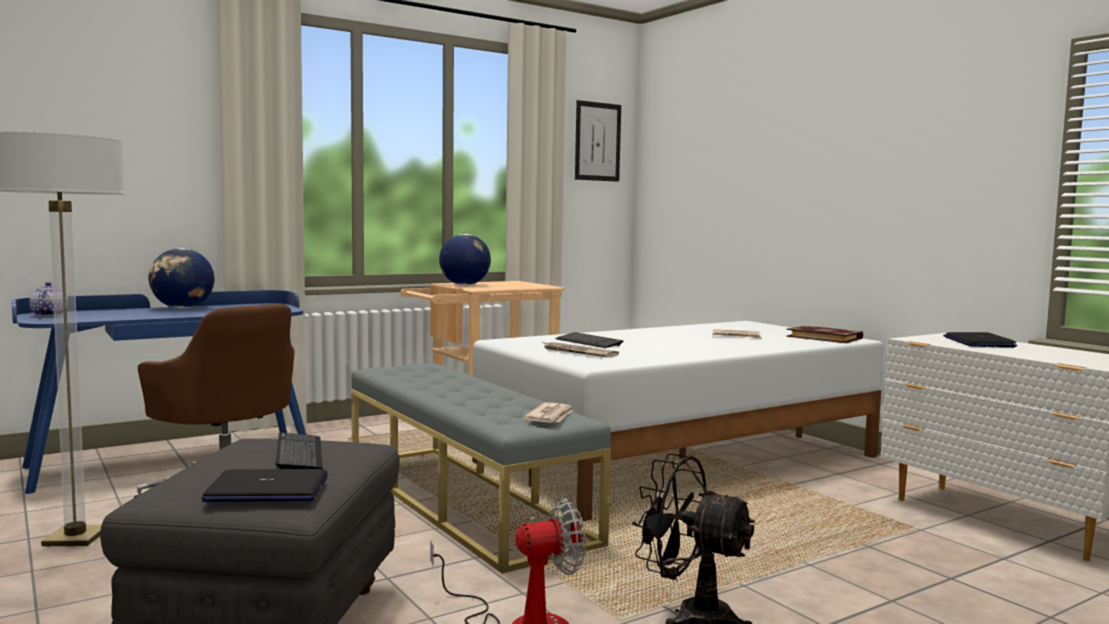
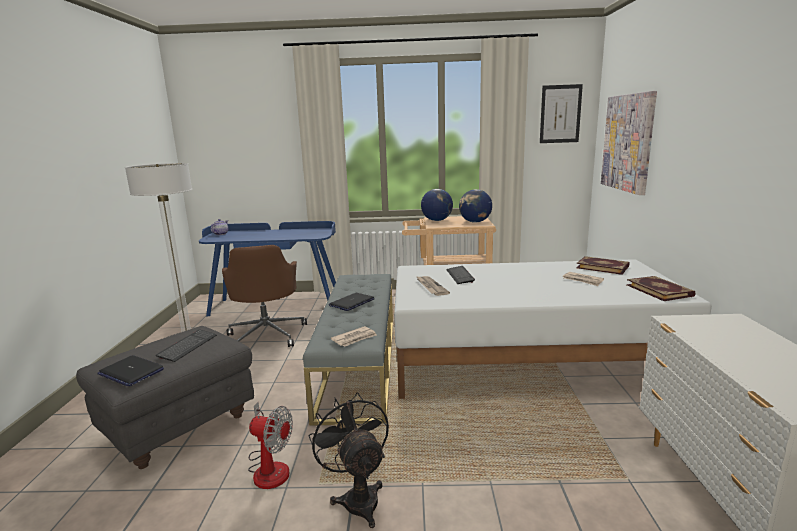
camera: 35 degrees right, 10 degrees up
globe [149,248,214,309] -> globe moved to [459,189,492,223]
laptop [943,332,1017,348] -> laptop moved to [329,293,375,311]
none -> book [576,256,629,275]
none -> picture [601,91,657,195]

